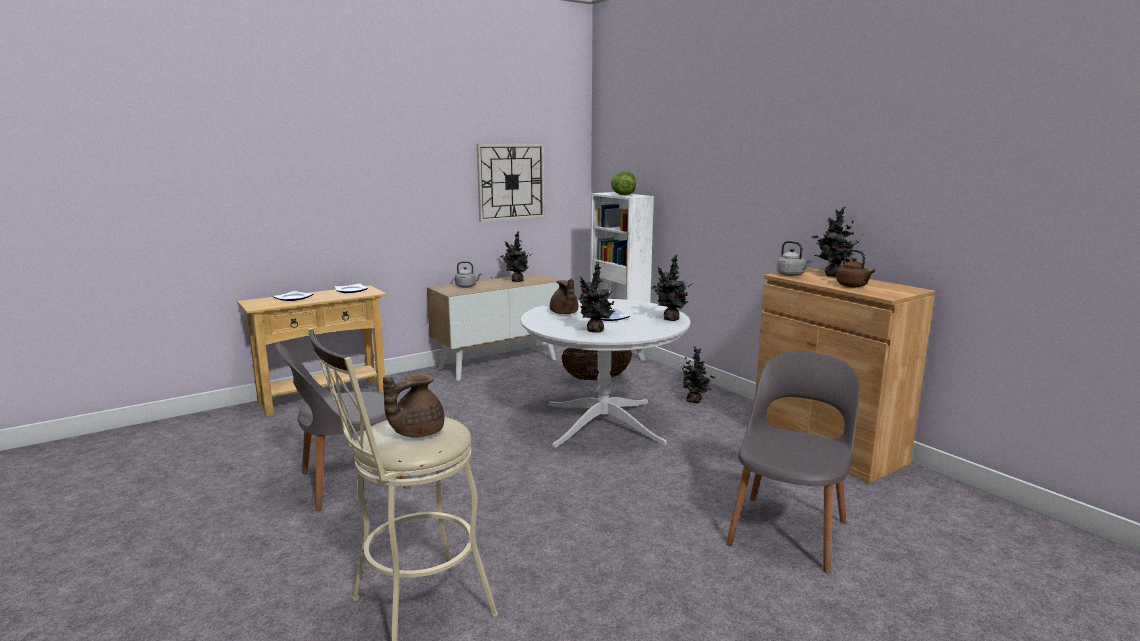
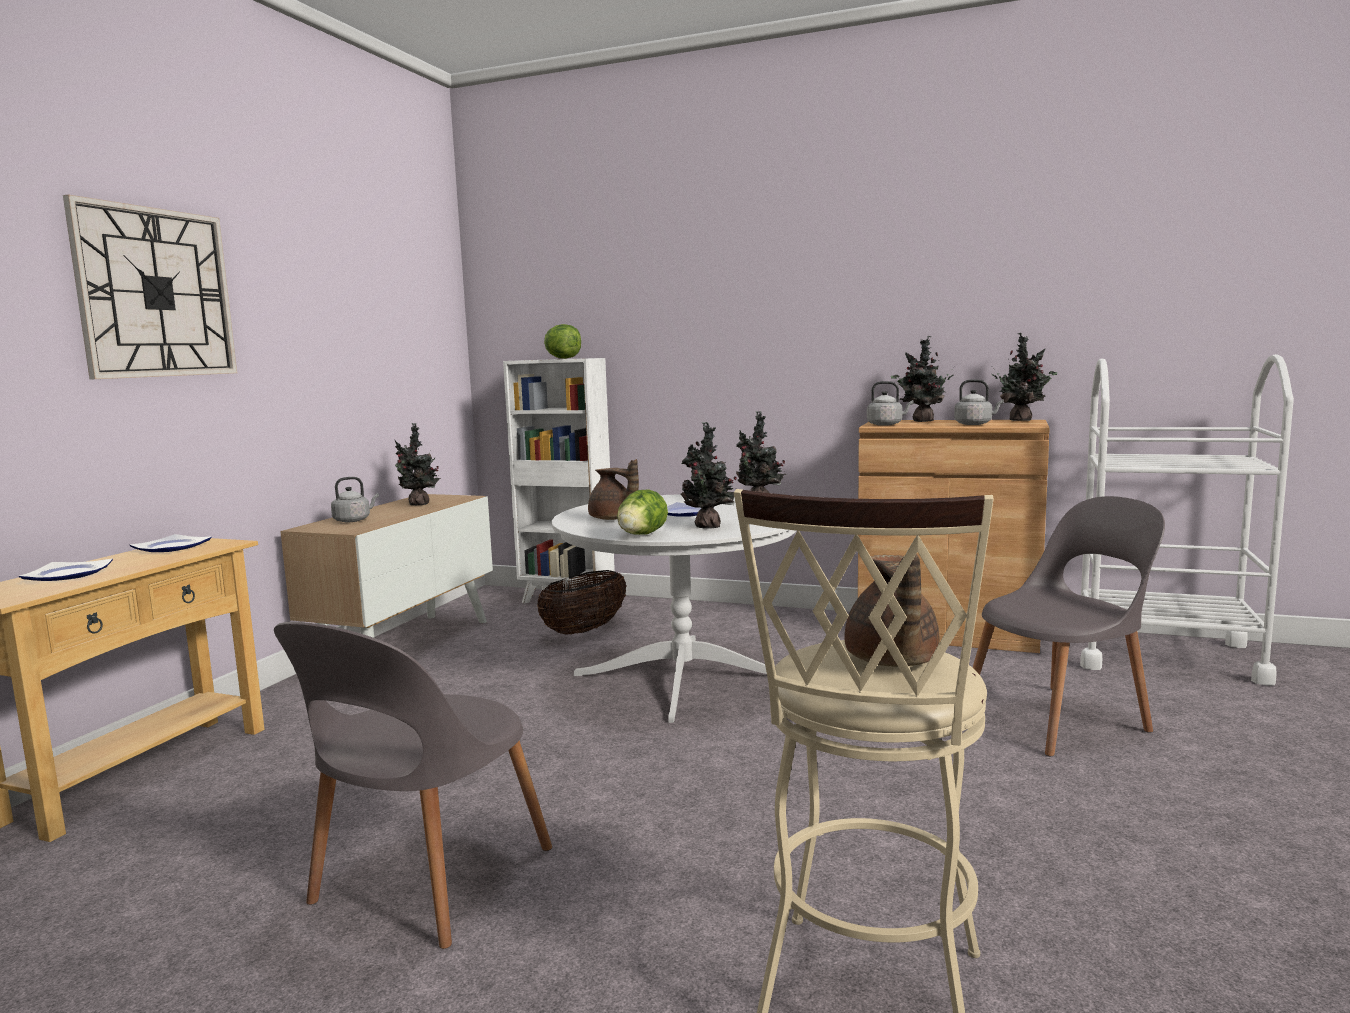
camera: 35 degrees left, 5 degrees down
wall clock [477,144,545,222] -> wall clock moved to [63,194,237,379]
potted plant [678,346,716,403] -> potted plant moved to [992,333,1057,421]
grey chair [726,351,859,573] -> grey chair turned 75 degrees clockwise [973,496,1165,756]
brown kettle [837,249,875,287] -> grey kettle [954,379,1004,425]
none -> lettuce [617,489,668,535]
none -> white cart [1080,354,1294,685]

